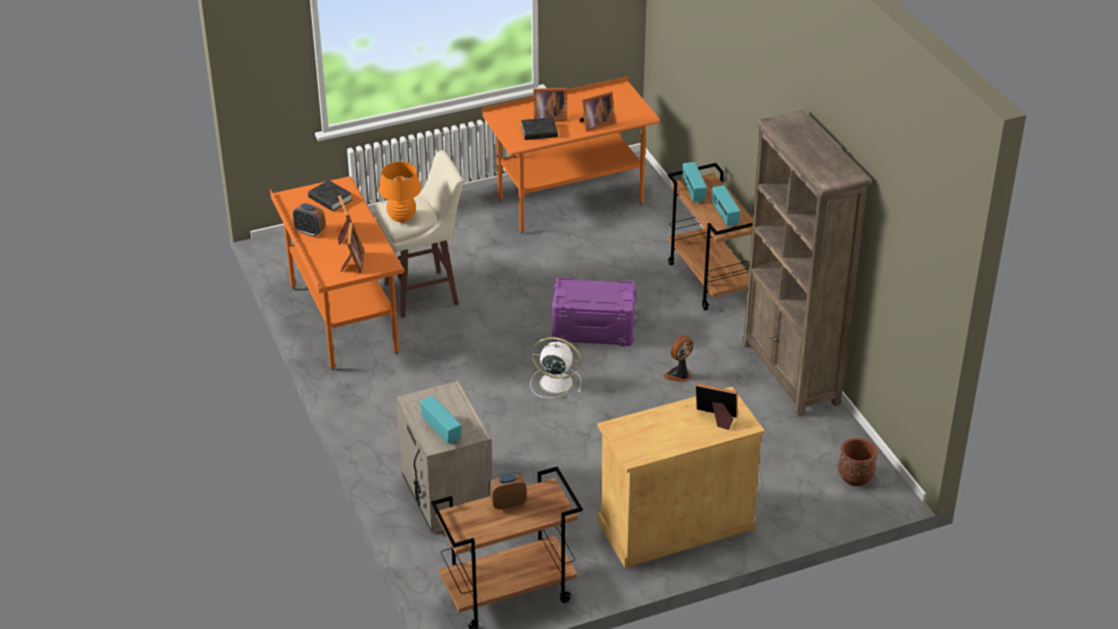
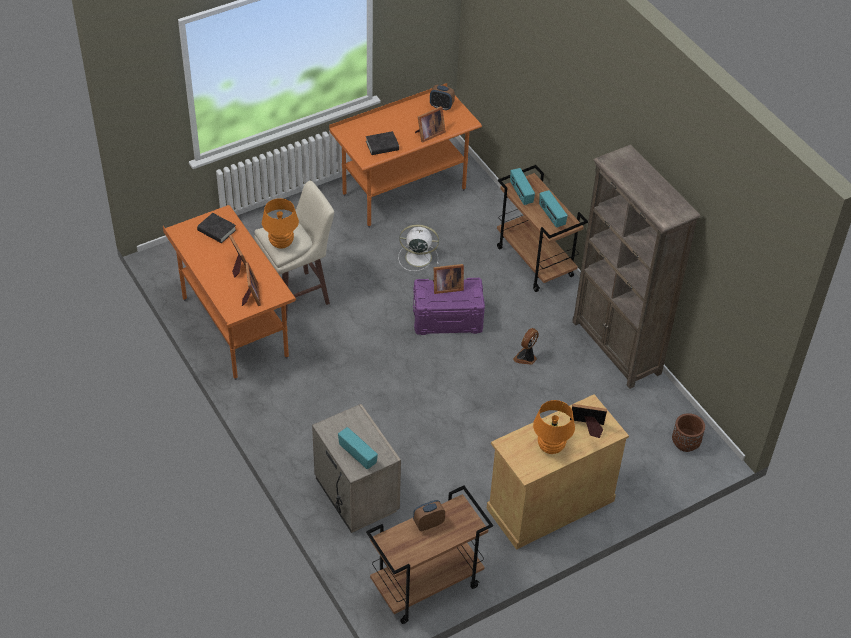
camera: 10 degrees left, 10 degrees up
alarm clock [293,203,326,237] -> alarm clock moved to [430,85,455,110]
white fan [530,337,581,398] -> white fan moved to [399,225,439,271]
picture frame [534,88,567,121] -> picture frame moved to [432,264,464,294]
none -> orange table lamp [533,400,575,454]

